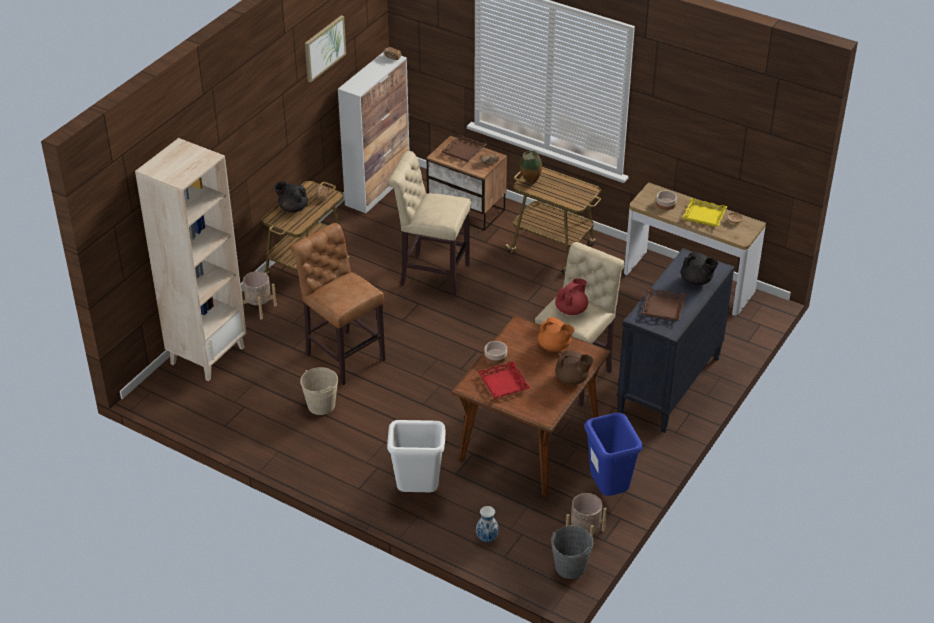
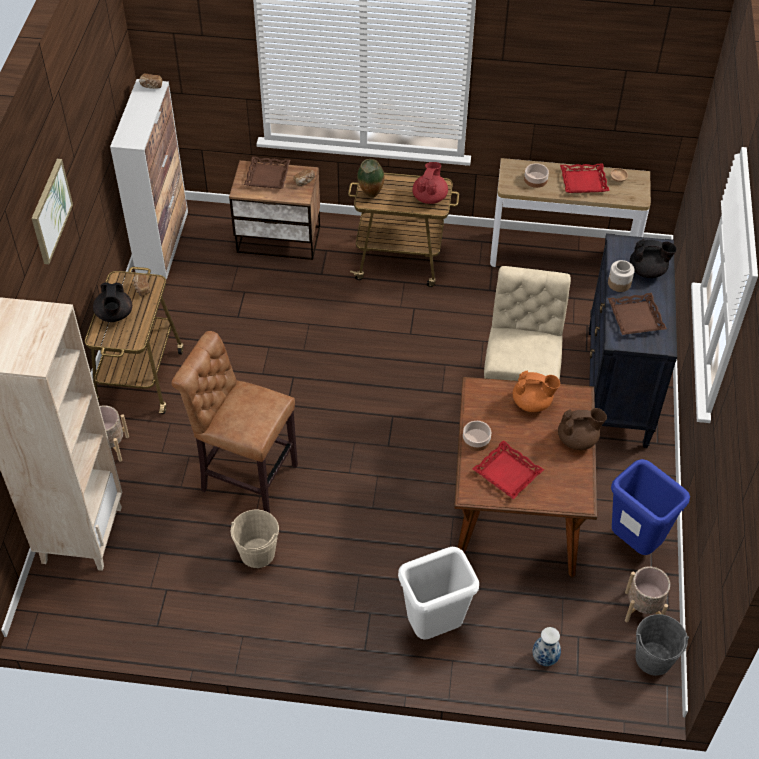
camera: 25 degrees left, 10 degrees up
black teapot [274,181,308,213] -> black teapot turned 90 degrees counterclockwise [93,282,132,322]
picture [305,15,346,83] -> picture moved to [31,159,73,264]
beige stool [388,151,471,297] -> none
red teapot [555,278,588,315] -> red teapot moved to [412,162,448,204]
yellow tray [682,198,728,227] -> red tray [560,164,610,193]
none -> jar [608,260,635,292]

